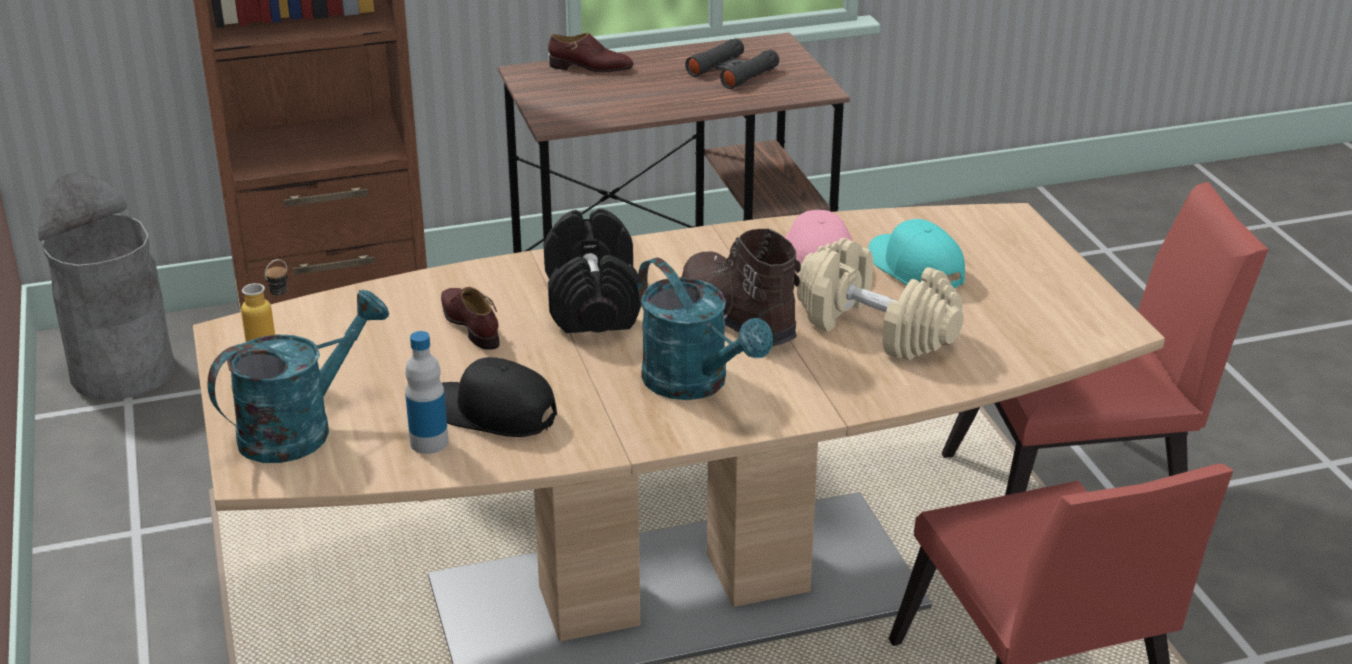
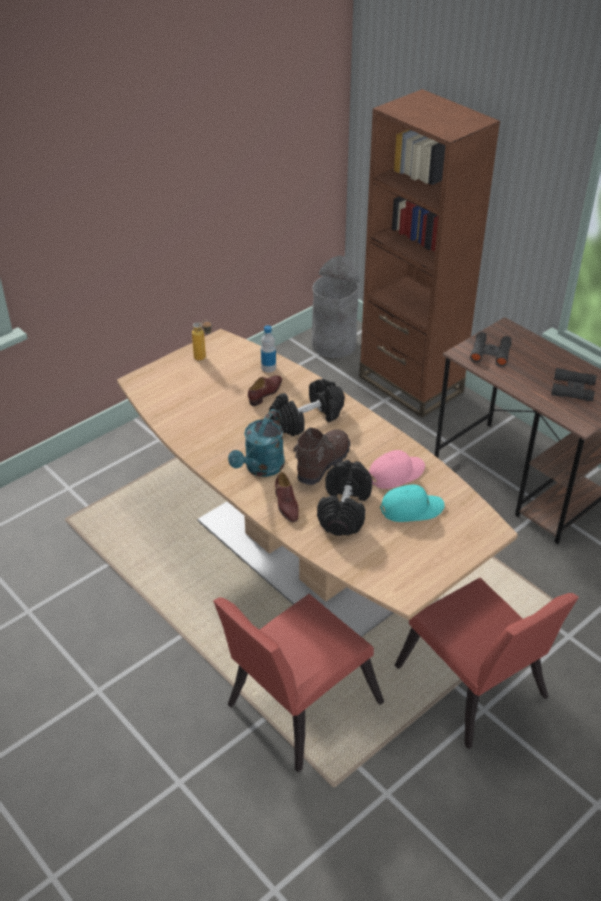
camera: 65 degrees right, 10 degrees up
turquoise watering can [208,289,389,463] -> none
bottle [405,331,448,454] -> bottle moved to [261,325,276,372]
black cap [442,357,557,437] -> none
brown shoe [548,33,633,73] -> brown shoe moved to [275,472,299,523]
beige dumbbell [797,238,964,361] -> black dumbbell [317,460,372,536]
turquoise cap [868,219,965,288] -> turquoise cap turned 45 degrees clockwise [380,485,445,522]
none -> black binoculars [470,332,512,367]

